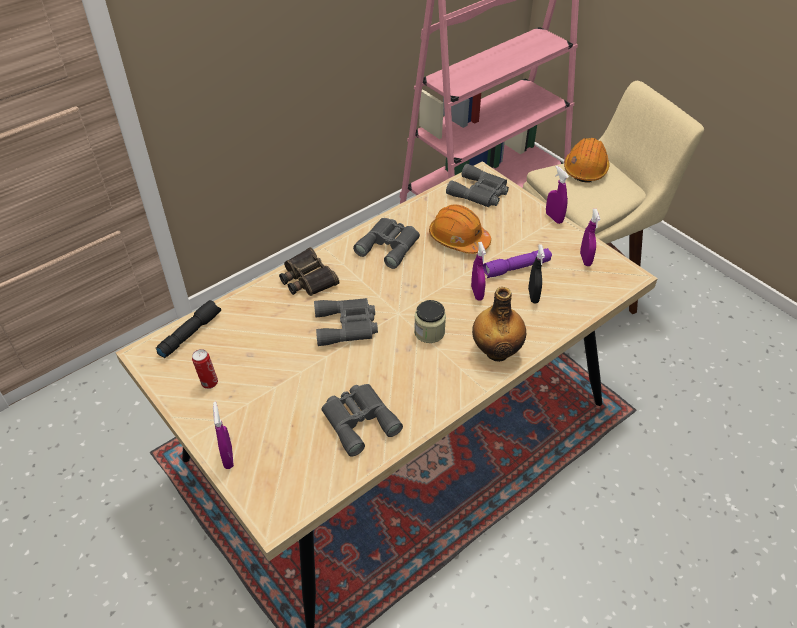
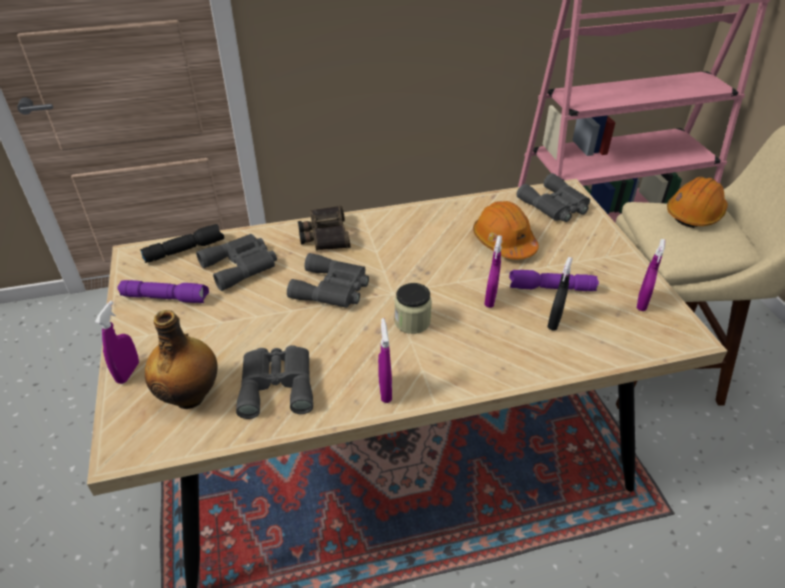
camera: 25 degrees right, 5 degrees down
can [192,349,218,389] -> purple flashlight [117,280,209,303]
grey binoculars [353,218,420,269] -> grey binoculars moved to [196,234,277,291]
bottle [472,287,526,362] -> bottle moved to [145,310,218,409]
purple spray bottle [546,166,569,224] -> purple spray bottle moved to [378,318,392,403]

